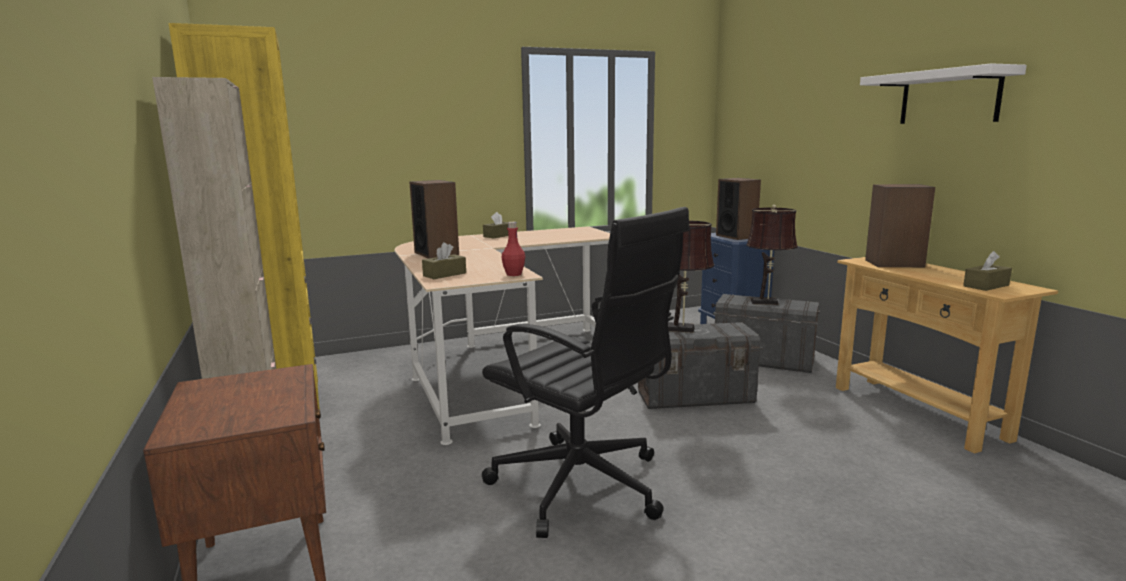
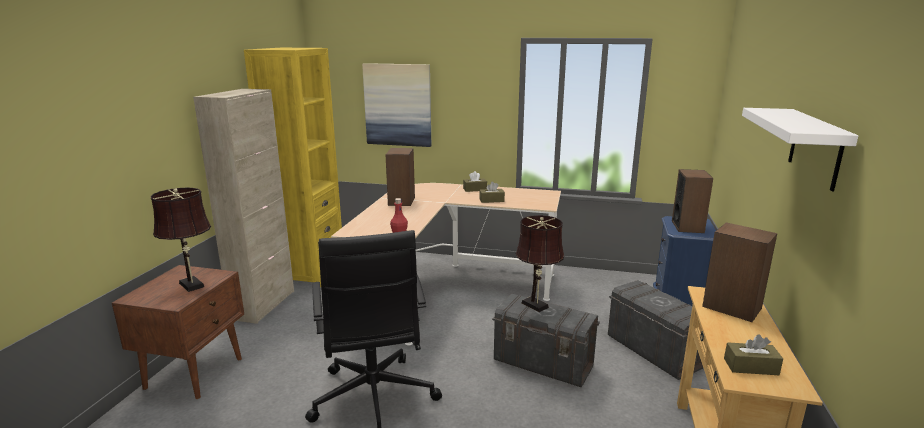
camera: 35 degrees right, 5 degrees up
brown tissue box [422,242,466,279] -> brown tissue box moved to [479,182,505,203]
brown table lamp [746,205,798,305] -> brown table lamp moved to [150,188,211,292]
none -> picture [362,63,431,147]

